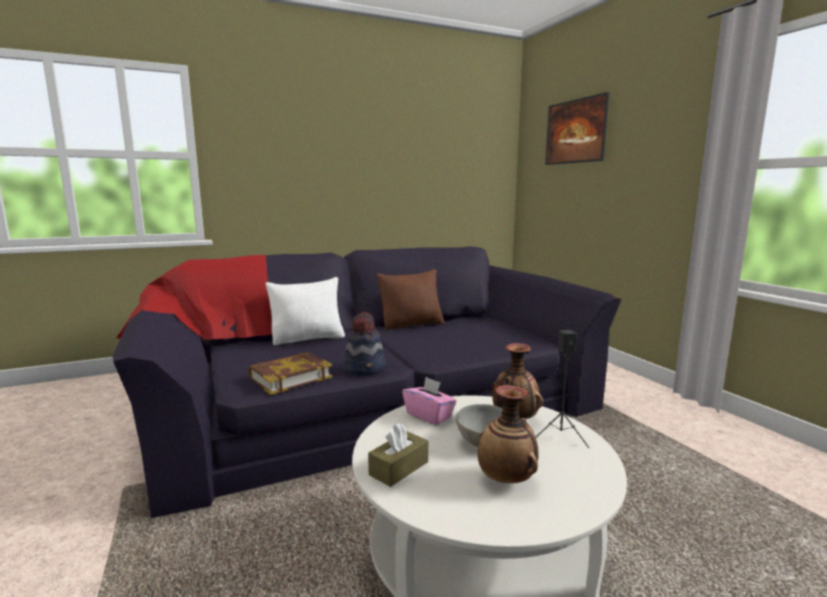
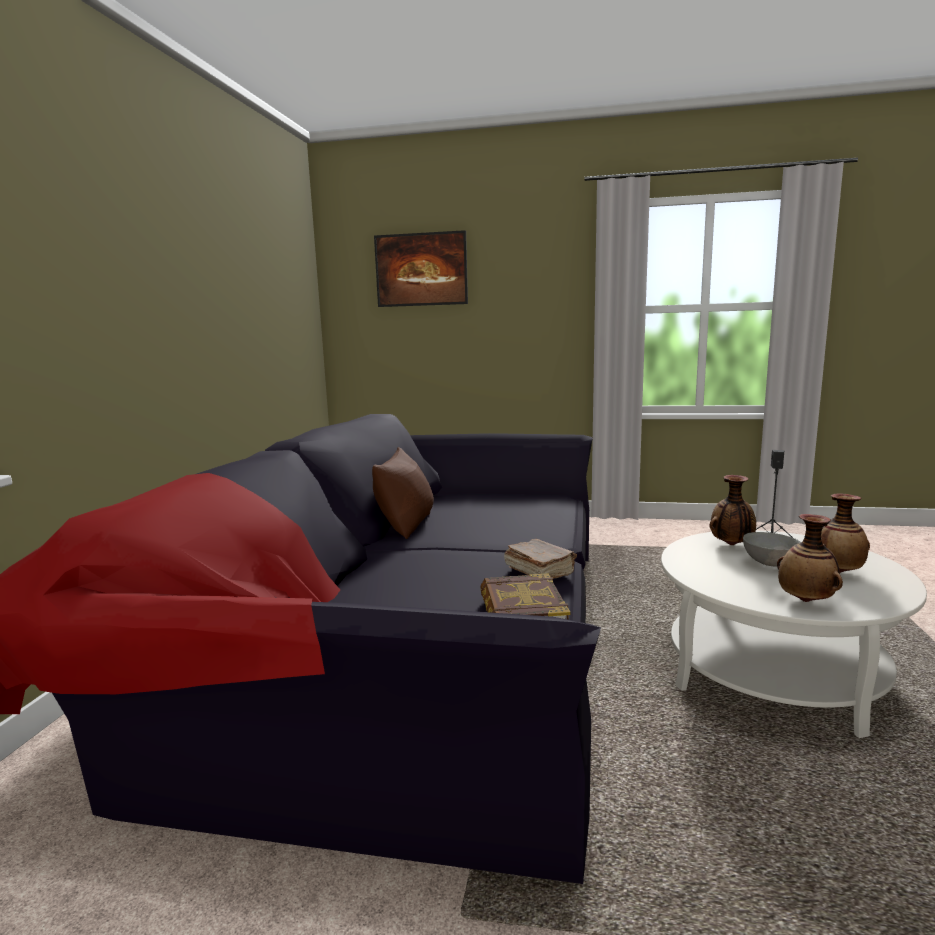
camera: 55 degrees left, 0 degrees up
white pillow [265,277,345,345] -> none
hat [343,312,386,376] -> brown book [504,539,577,579]
brown tissue box [368,423,428,487] -> vase [777,514,843,602]
pink tissue box [402,377,456,425] -> none

